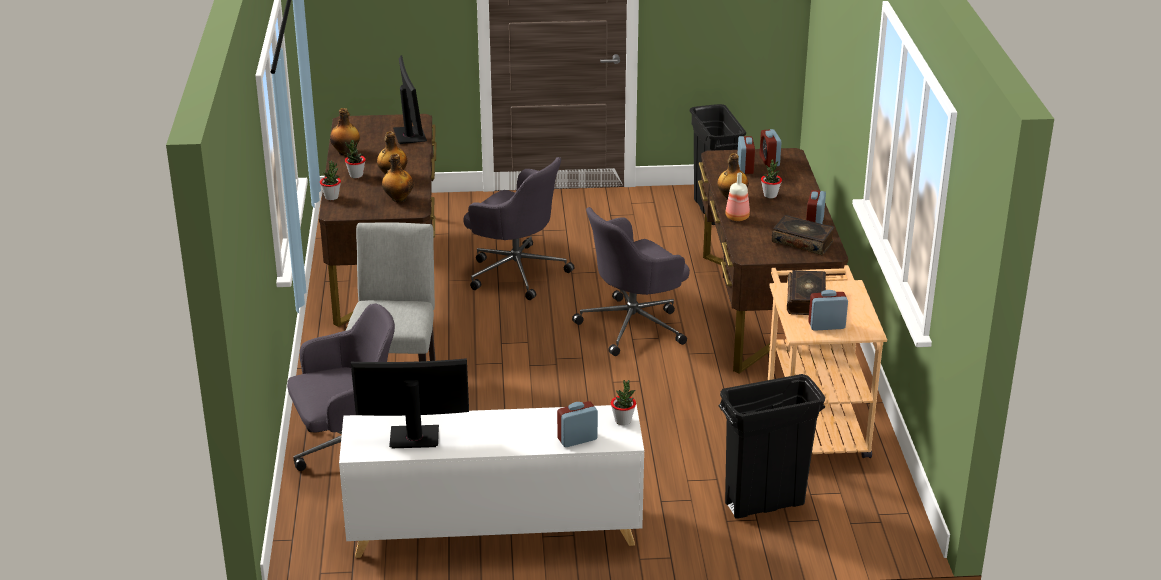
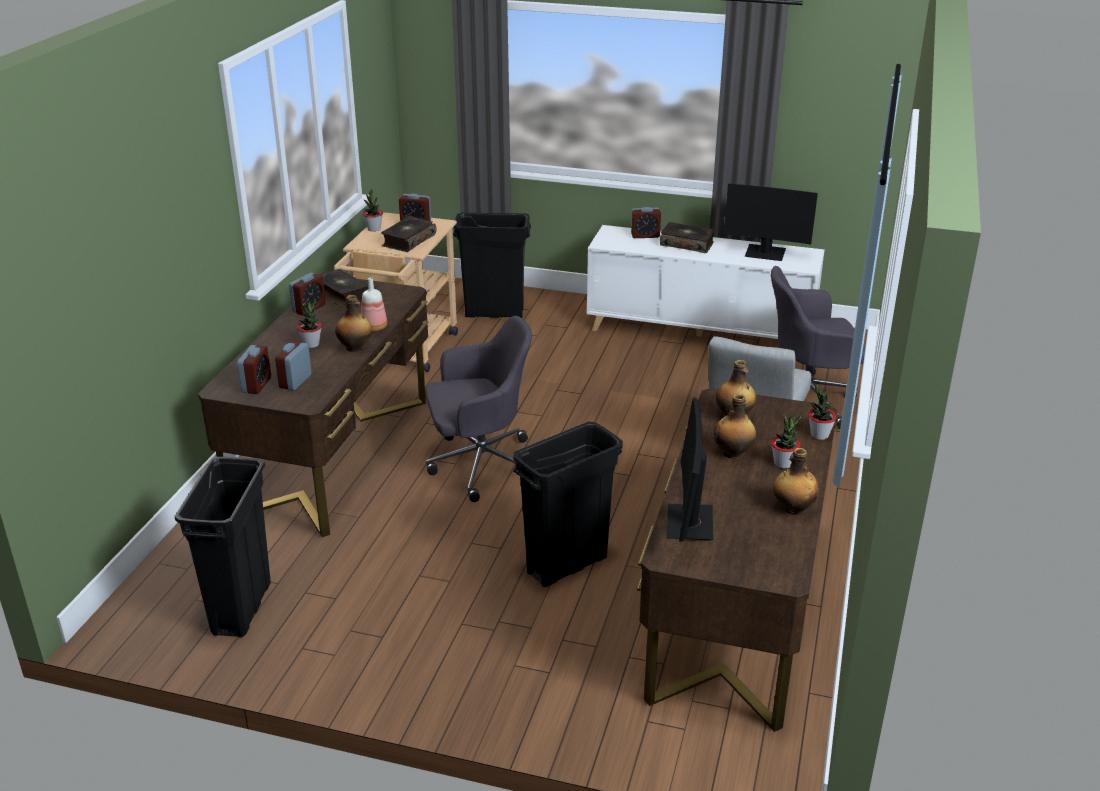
camera: 160 degrees left, 0 degrees up
grey office chair [463,157,574,300] -> black trash can [513,422,623,587]
potted plant [611,380,636,425] -> potted plant moved to [363,189,383,232]
none -> book [660,222,714,253]

